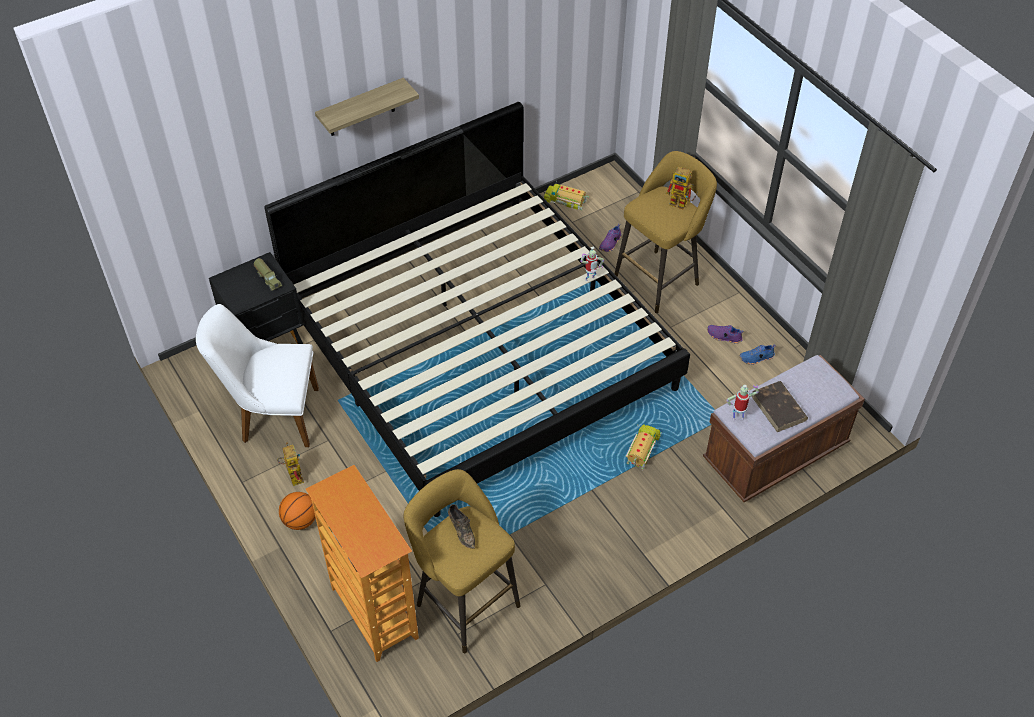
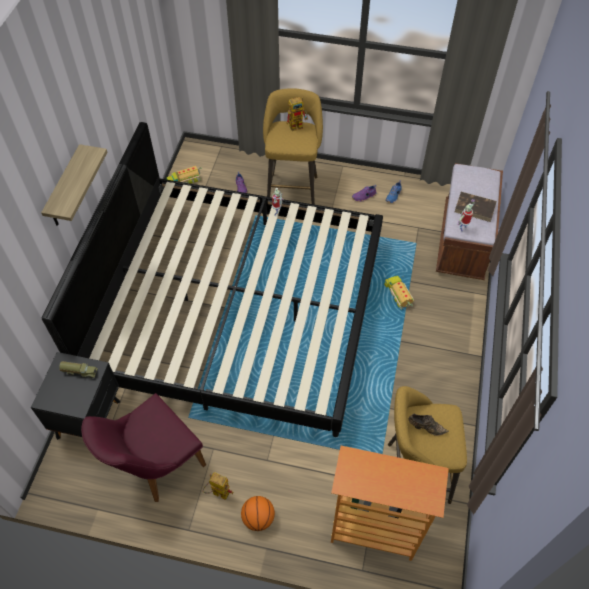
camera: 45 degrees left, 5 degrees up
white chair [196,304,319,447] -> purple chair [81,393,206,502]

